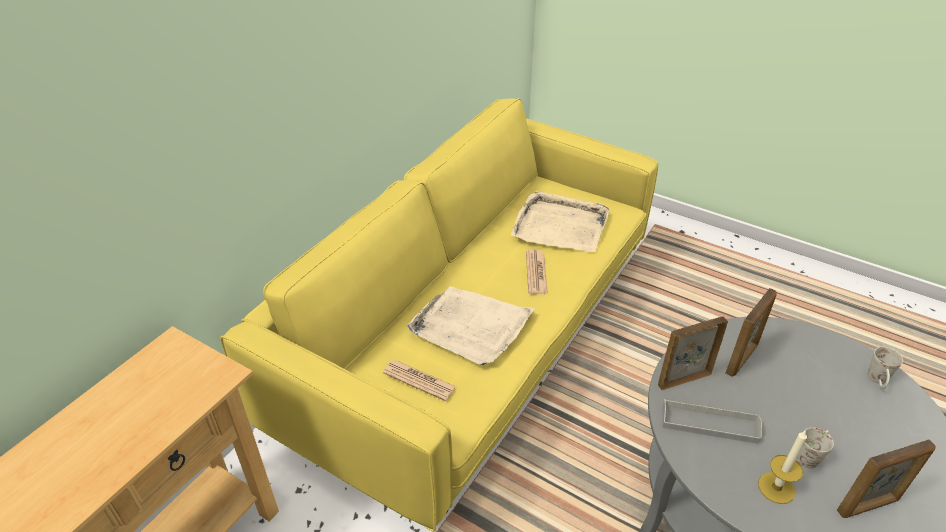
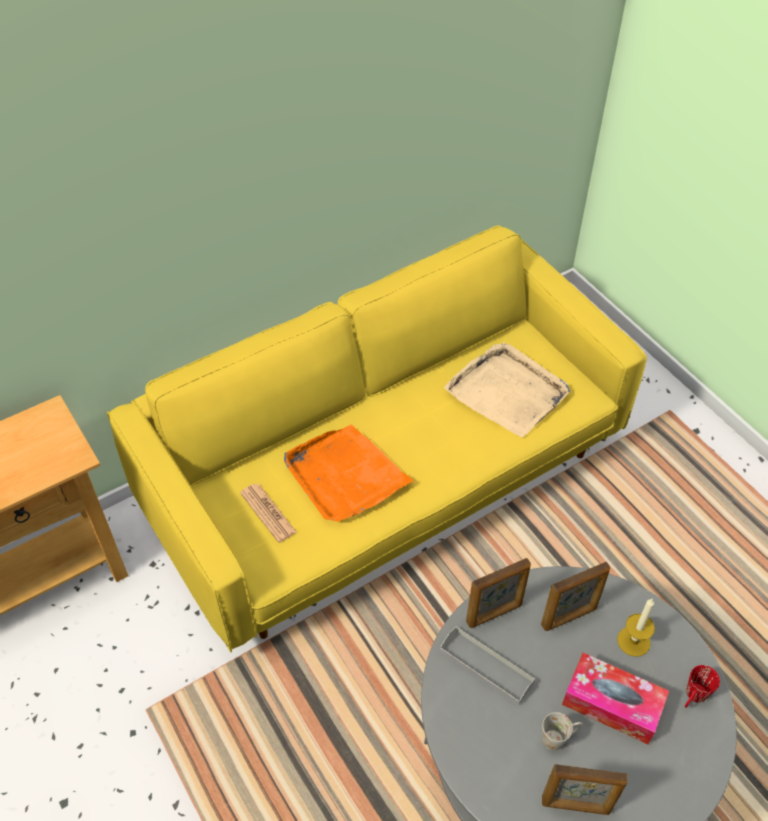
camera: 25 degrees right, 10 degrees up
beige tray [408,286,535,365] -> orange tray [284,425,414,522]
newspaper [526,250,548,295] -> none
picture frame [658,317,728,390] -> picture frame turned 150 degrees clockwise [466,558,531,628]
candle [758,430,807,504] -> candle moved to [617,598,655,657]
white mug [867,347,903,389] -> red mug [685,665,720,708]
none -> tissue box [562,653,669,744]

